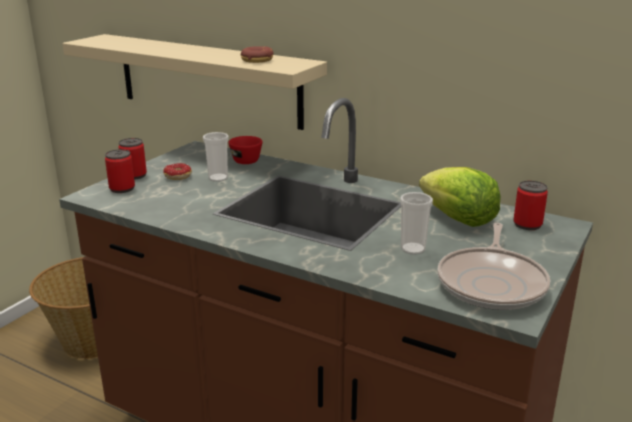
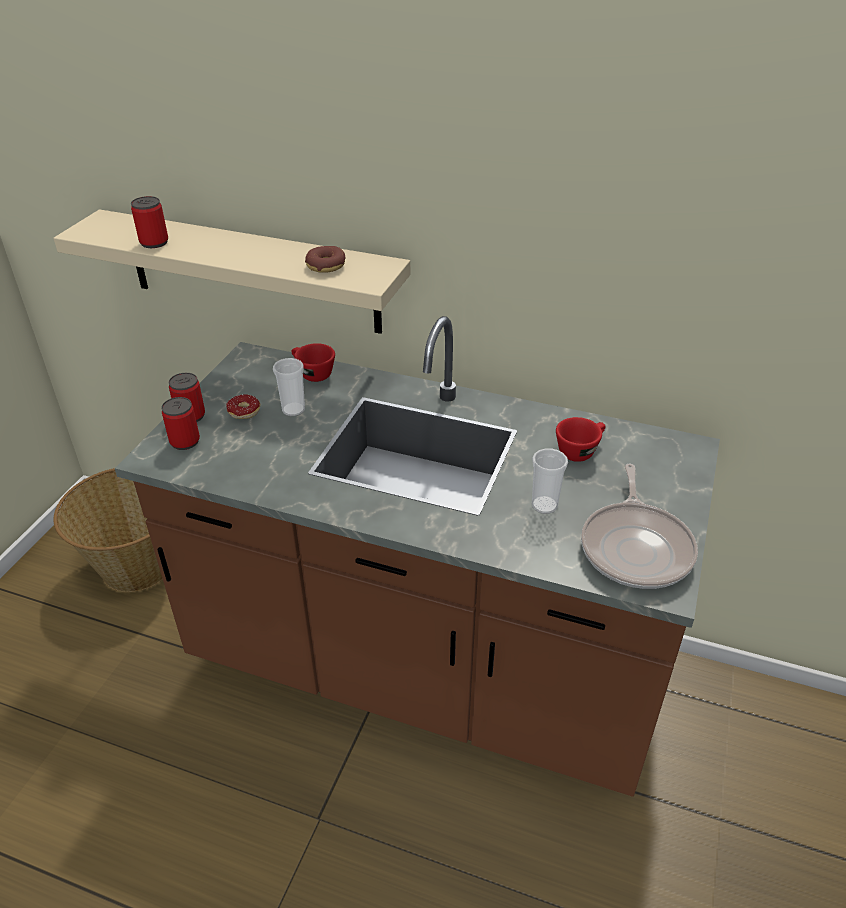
camera: 10 degrees left, 15 degrees up
lettuce [419,167,501,227] -> red cup [556,417,606,462]
can [513,181,548,230] -> can moved to [131,196,168,248]

